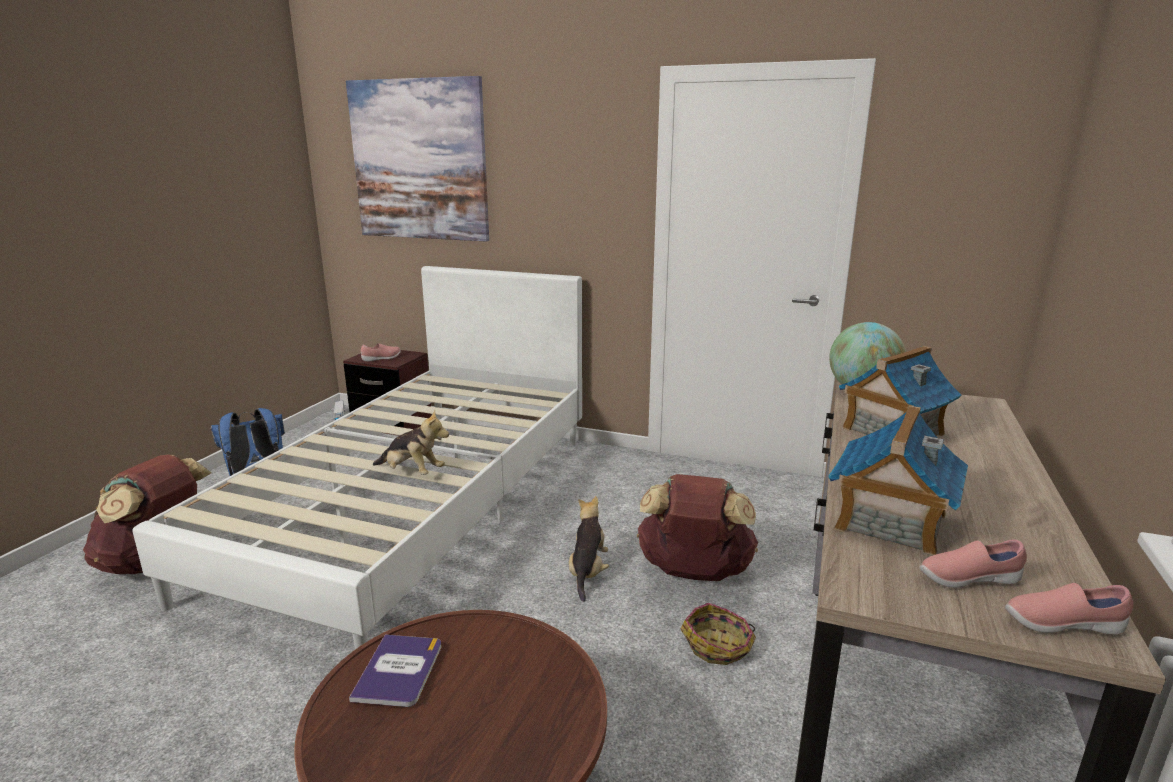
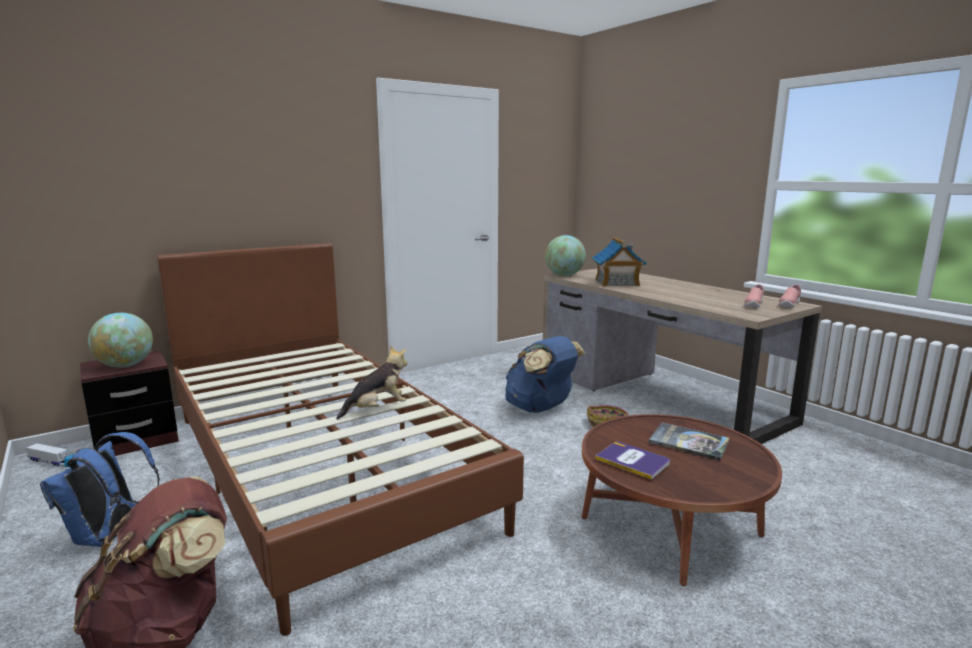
camera: 55 degrees left, 5 degrees down
white bed [132,266,582,649] -> brown bed [157,243,524,636]
picture [346,76,489,242] -> none
pink shoe [361,343,401,361] -> globe [88,313,153,367]
plush toy [569,496,609,602] -> none
brown backpack [637,474,758,581] -> blue backpack [505,336,585,413]
toy house [828,406,968,556] -> none
none -> book [649,422,729,461]

